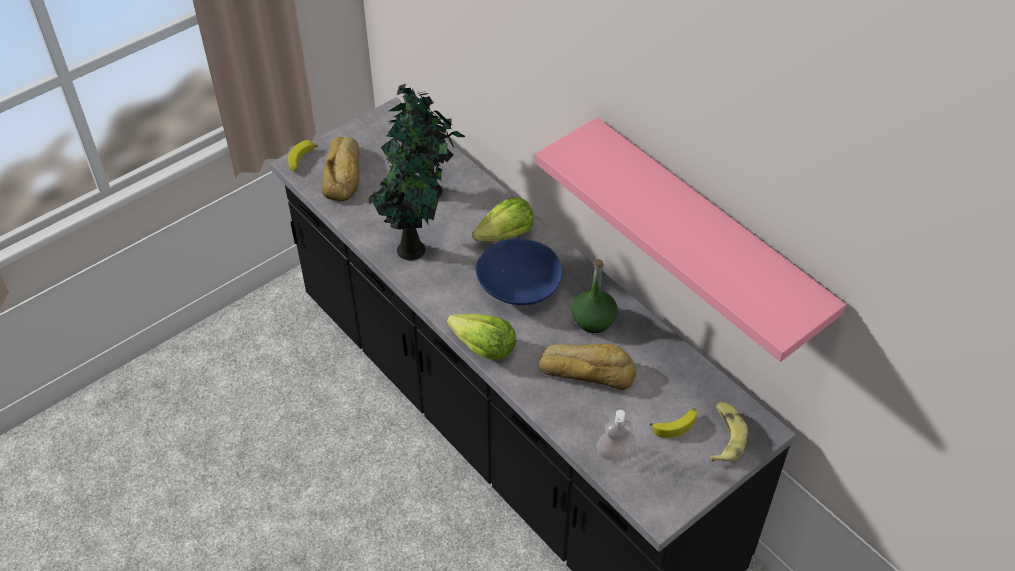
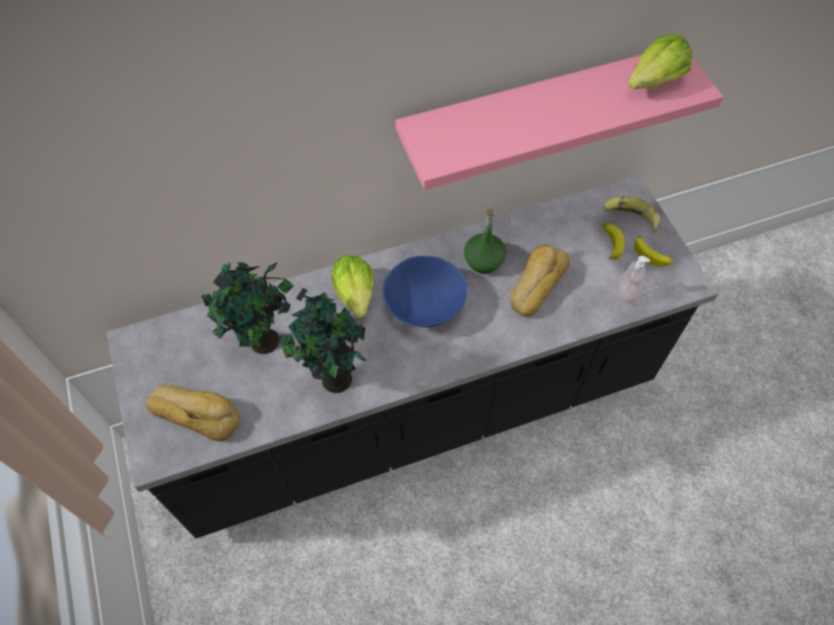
camera: 70 degrees left, 10 degrees up
banana [288,140,317,171] -> banana moved to [634,236,674,267]
lettuce [447,314,516,359] -> lettuce moved to [628,35,692,89]

